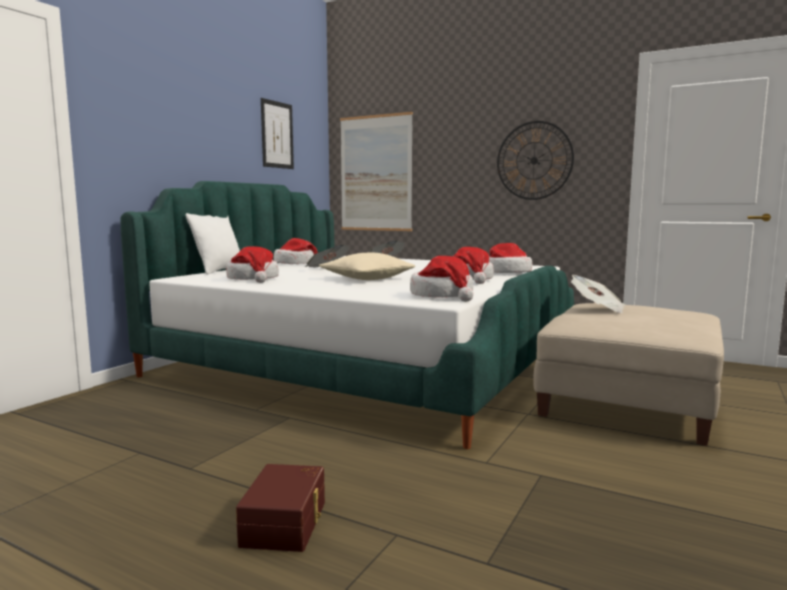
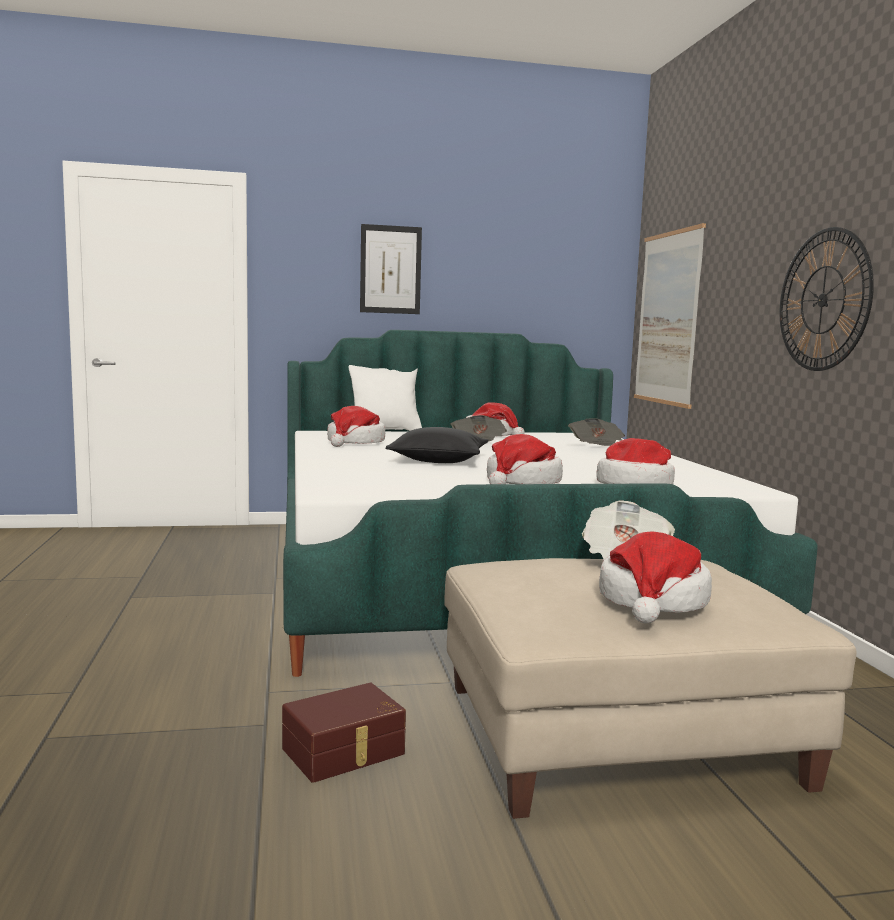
camera: 50 degrees right, 0 degrees up
brown storage box [236,464,325,552] -> brown storage box moved to [282,682,406,783]
picture [261,98,294,169] -> picture moved to [360,224,422,314]
beige pillow [319,253,416,280] -> black pillow [385,427,489,463]
hat [410,256,473,302] -> hat moved to [599,531,712,624]

